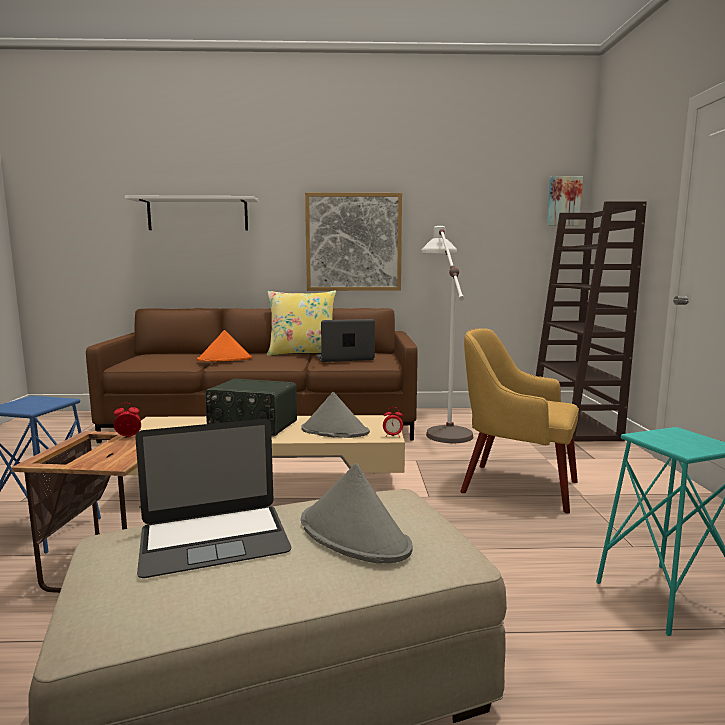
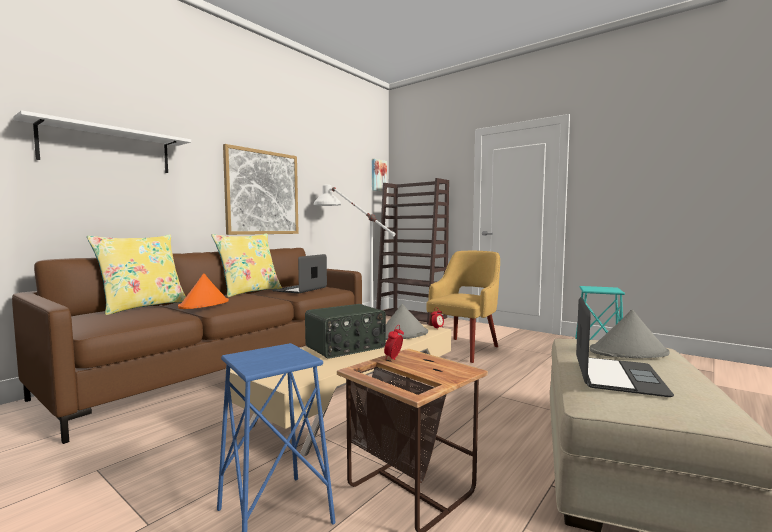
camera: 50 degrees left, 5 degrees down
yellow armchair [460,328,579,514] -> yellow armchair turned 150 degrees clockwise [426,251,500,363]
none -> yellow pillow [87,234,186,315]

